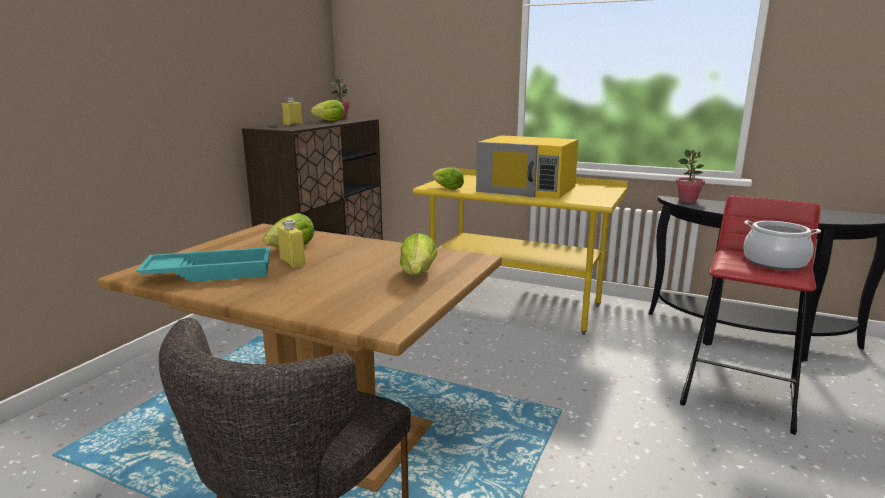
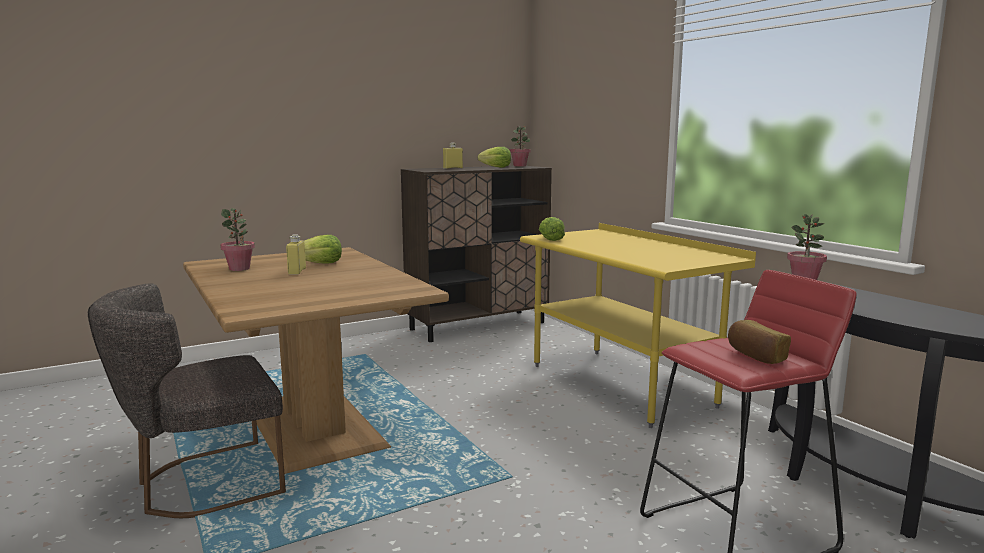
camera: 35 degrees right, 5 degrees down
turquoise tray [136,247,271,282] -> potted plant [220,208,255,271]
lettuce [400,233,437,275] -> none
yellow microwave [476,135,579,199] -> none
cooking pot [744,220,821,270] -> bread [728,320,791,364]

